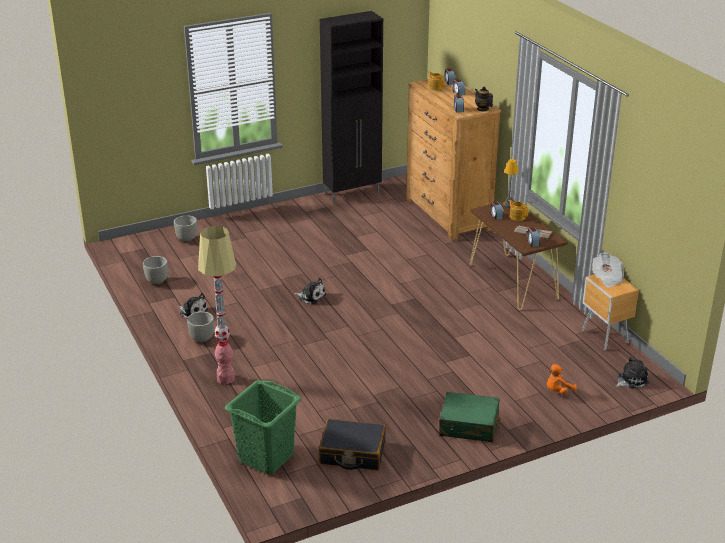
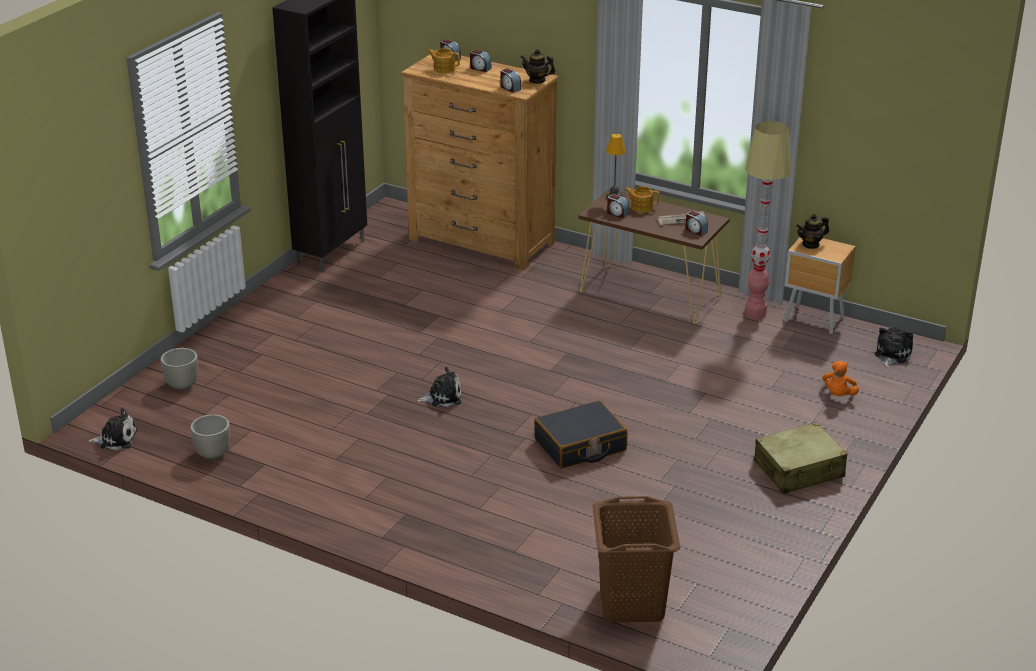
camera: 35 degrees left, 0 degrees up
plush toy [178,293,208,319] -> plush toy moved to [88,408,137,450]
grey planter [187,311,214,343] -> none
floor lamp [198,226,236,384] -> floor lamp moved to [745,121,791,320]
green laundry basket [225,380,302,475] -> brown laundry basket [592,496,680,622]
black suitcase [319,419,386,470] -> black suitcase moved to [534,401,627,468]
green suitcase [439,392,500,442] -> beige suitcase [754,422,847,494]
newspaper [592,252,624,287] -> teapot [796,214,829,249]

